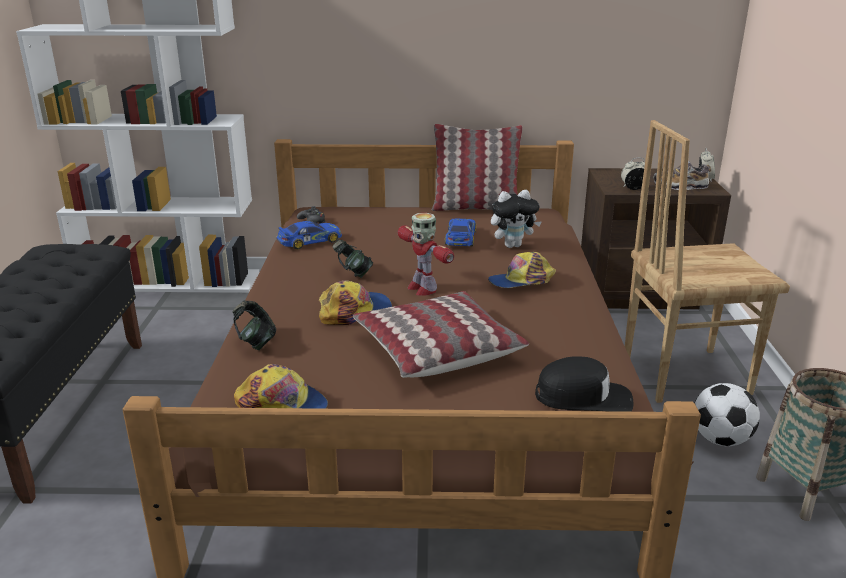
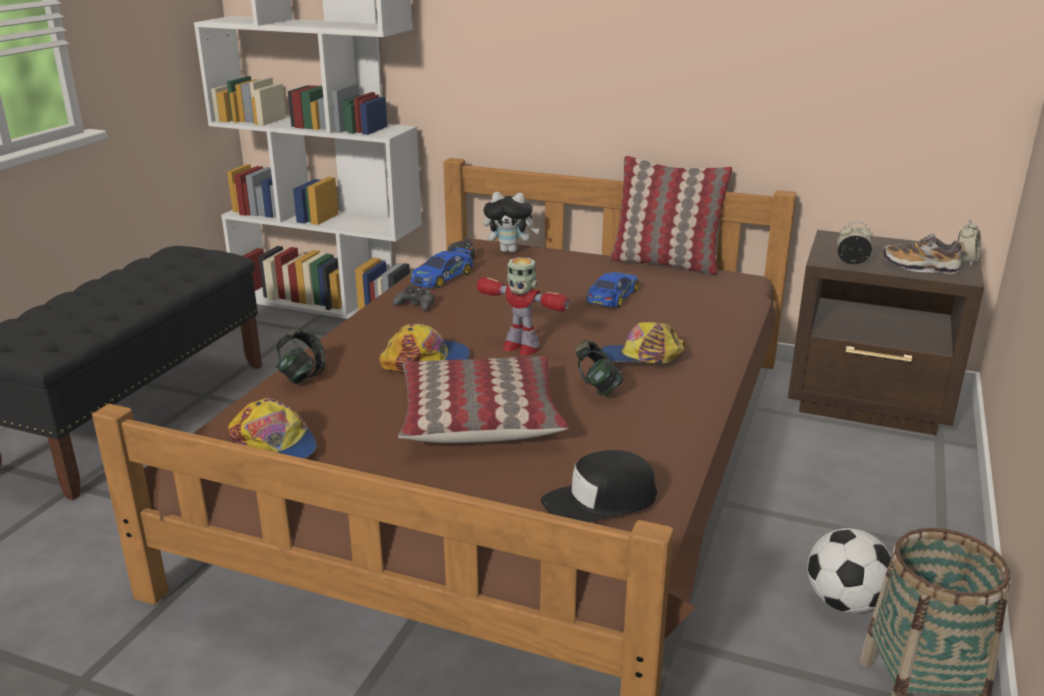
camera: 20 degrees right, 0 degrees up
toy car [277,221,342,249] -> toy car turned 135 degrees clockwise [411,247,473,288]
headphones [332,239,373,278] -> headphones moved to [575,340,624,396]
toy robot [398,213,454,296] -> toy robot turned 45 degrees counterclockwise [477,257,570,356]
plush toy [491,190,542,248] -> plush toy moved to [484,192,540,253]
black cap [535,357,633,412] -> black cap turned 135 degrees clockwise [541,450,657,523]
brown chair [625,120,790,403] -> none
none -> black game controller [393,284,434,311]

